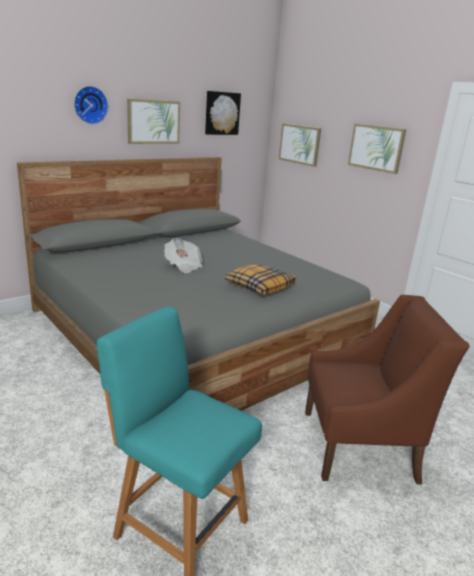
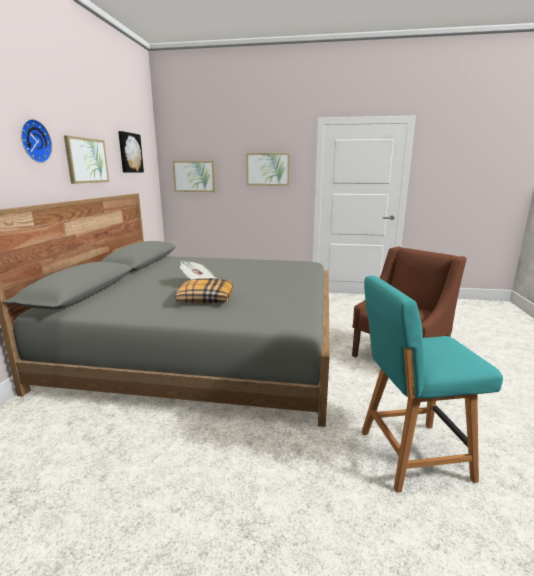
camera: 40 degrees left, 5 degrees down
pillow [225,264,296,295] -> pillow moved to [175,278,233,303]

